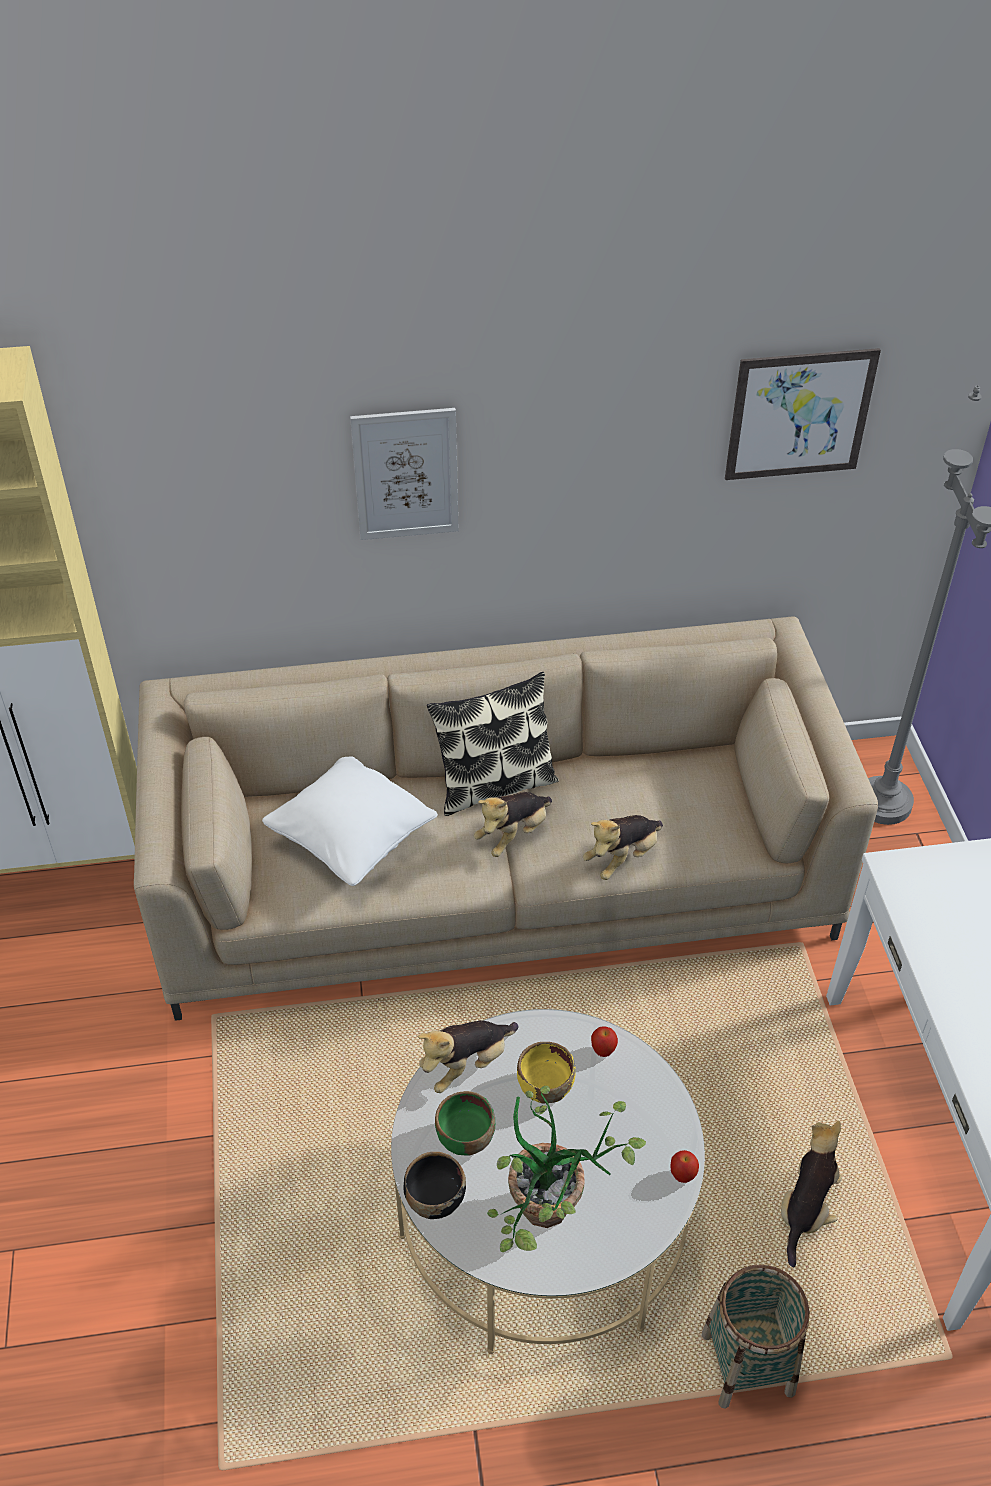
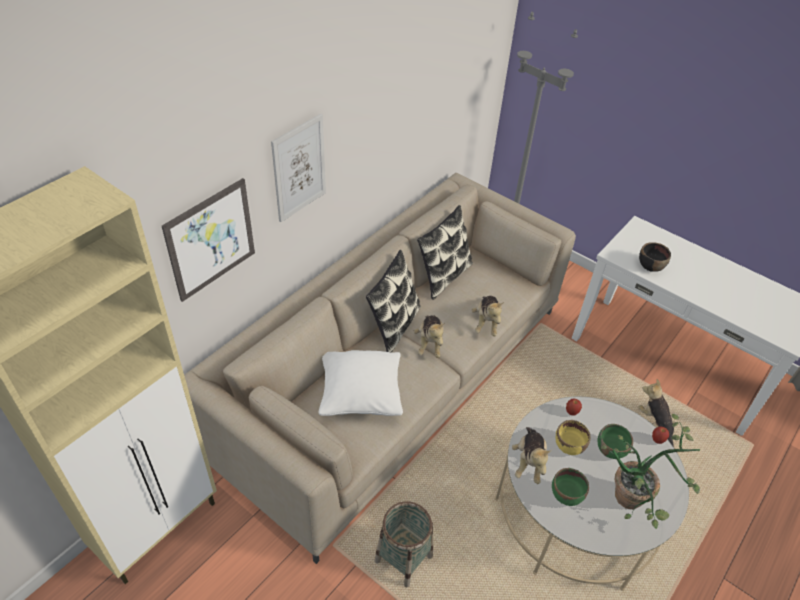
camera: 45 degrees left, 0 degrees up
black bowl [403,1152,466,1219] -> black bowl moved to [639,242,671,272]
basket [702,1265,810,1409] -> basket moved to [375,501,433,588]
picture [725,348,881,480] -> picture moved to [162,178,255,302]
none -> pillow [417,205,473,300]
none -> green bowl [598,424,633,459]

